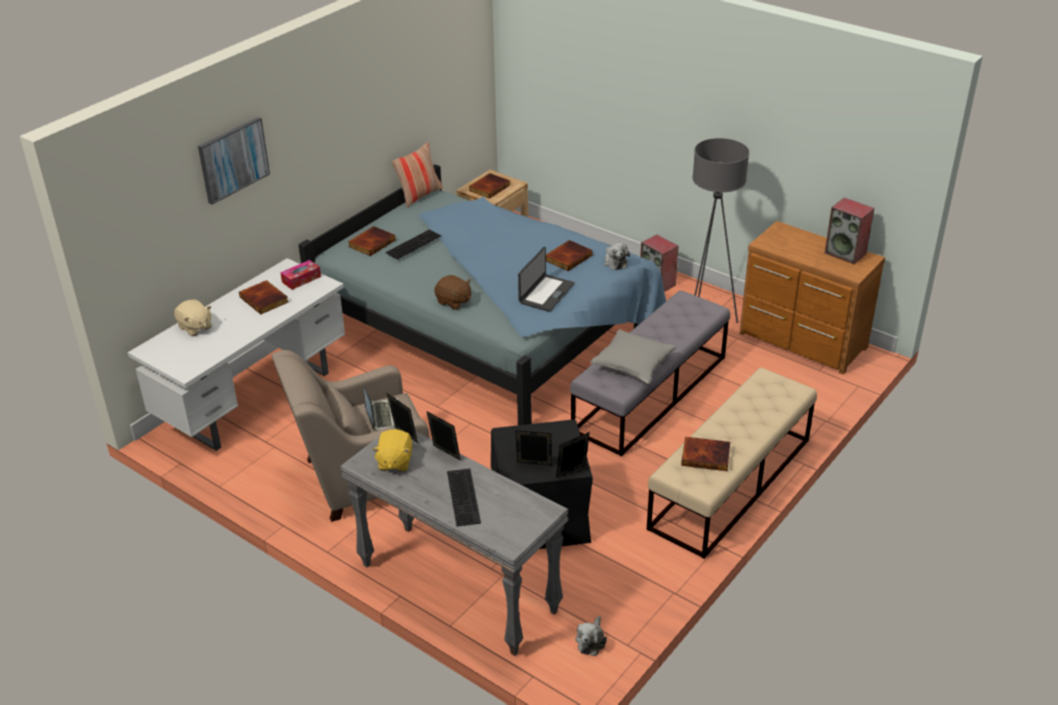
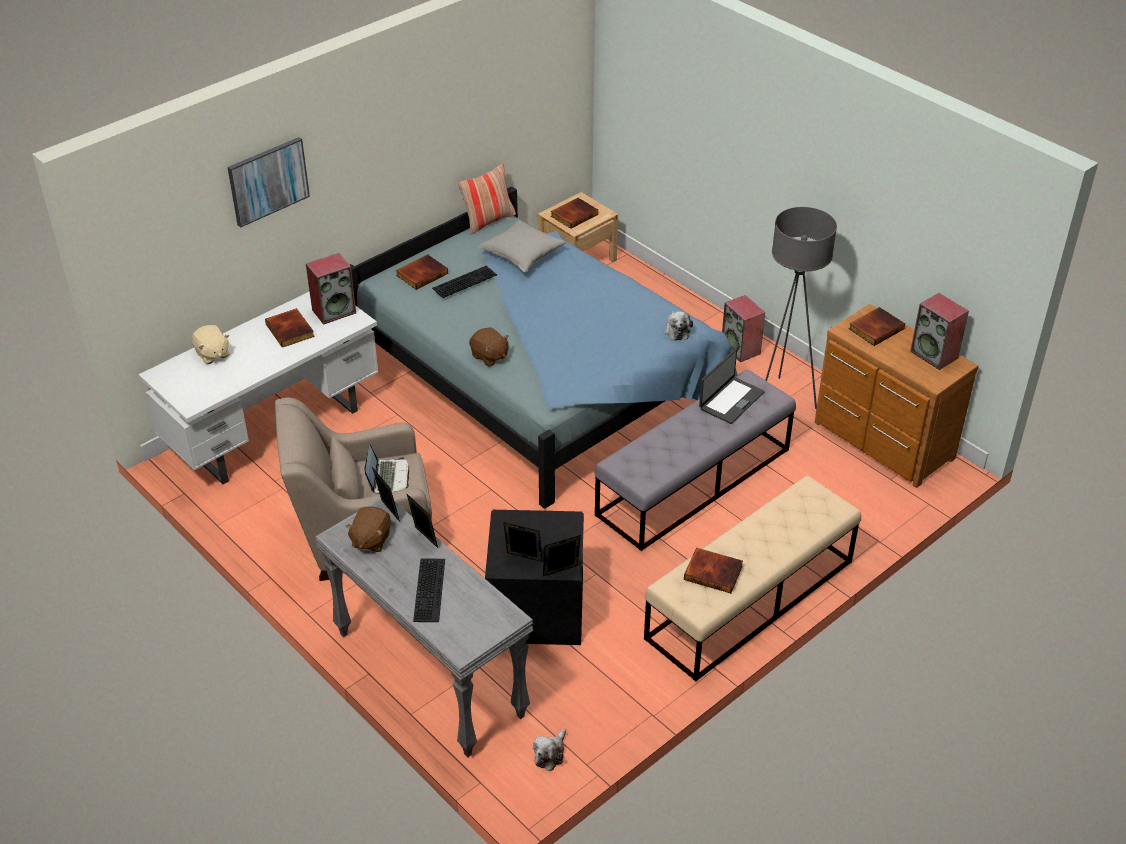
camera: 10 degrees right, 5 degrees up
tissue box [280,260,321,290] -> speaker [306,253,356,325]
yellow plush toy [372,429,412,471] -> brown plush toy [345,506,391,552]
laptop [518,247,575,312] -> laptop moved to [699,349,765,424]
book [546,240,593,271] -> book moved to [849,307,905,346]
grey pillow [590,329,676,384] -> grey pillow moved to [478,220,566,273]

